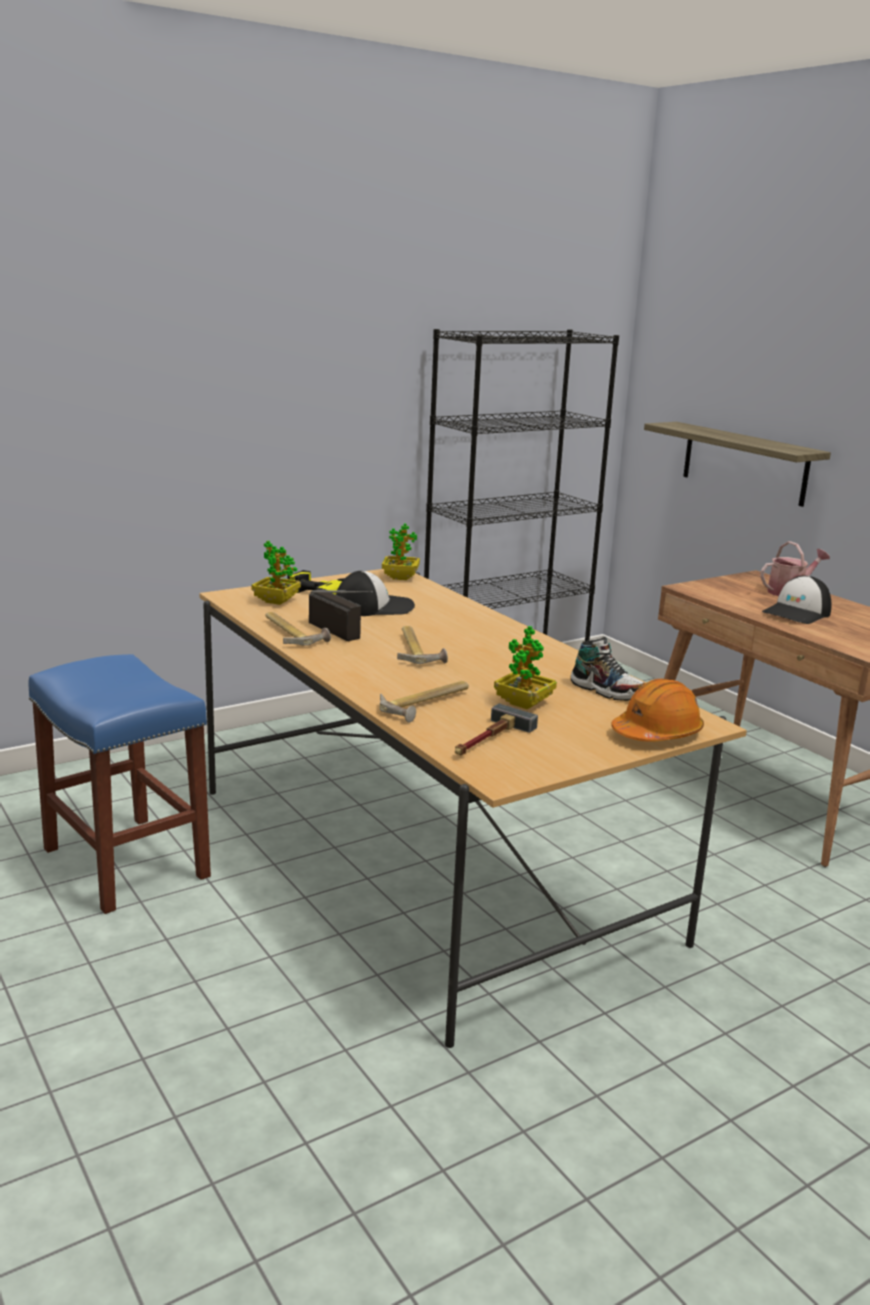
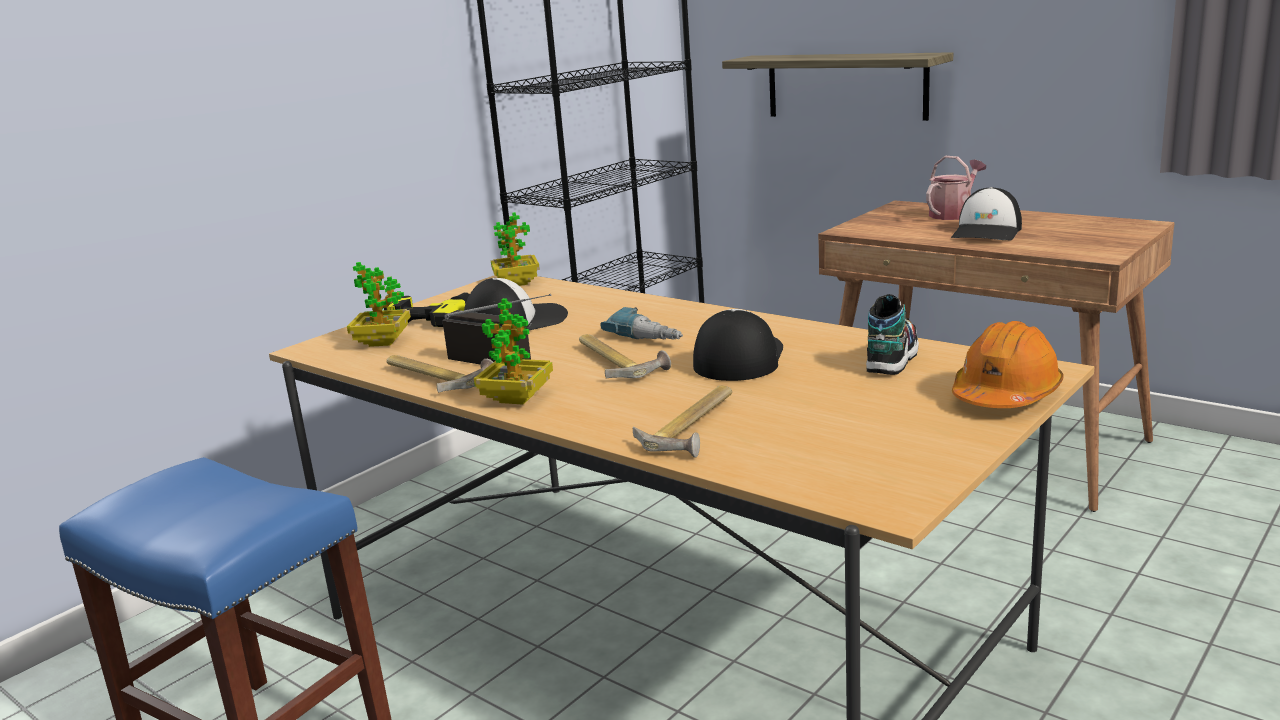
camera: 15 degrees left, 0 degrees up
hammer [455,704,538,755] -> none
potted plant [494,626,557,709] -> potted plant moved to [474,298,553,405]
shoe [571,637,645,701] -> shoe turned 90 degrees counterclockwise [866,294,919,375]
none -> power drill [600,307,683,340]
none -> cap [693,309,783,381]

